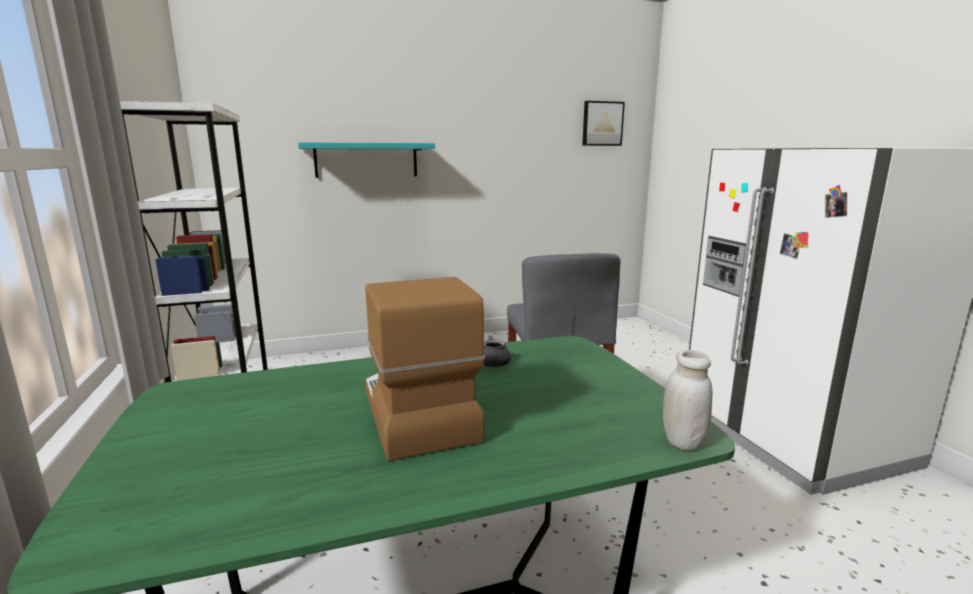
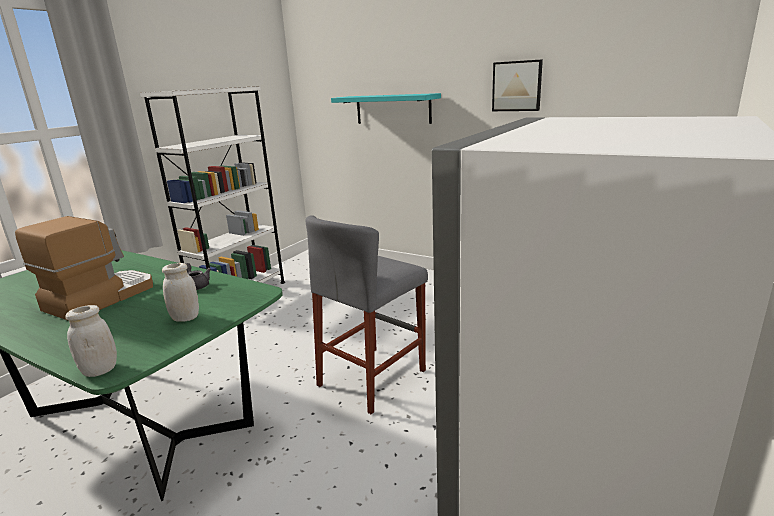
camera: 50 degrees right, 5 degrees up
picture [582,101,625,146] -> picture moved to [492,60,543,111]
none -> white jar [162,263,199,322]

